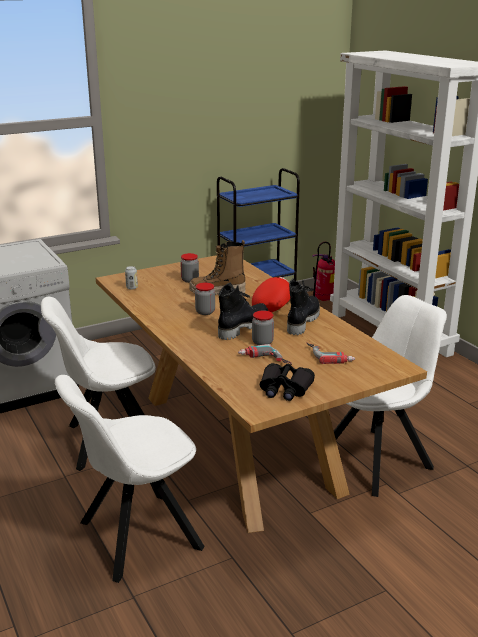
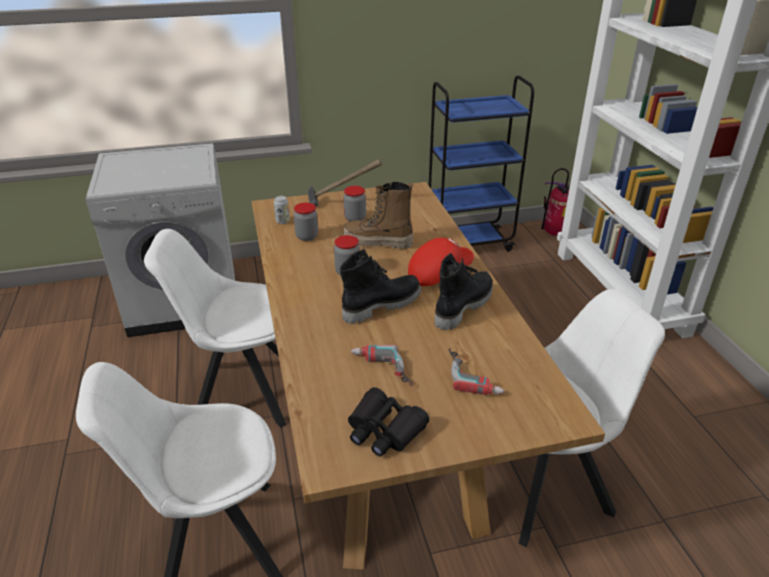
camera: 15 degrees right, 10 degrees up
jar [252,310,274,345] -> jar moved to [294,203,318,241]
none -> hammer [308,159,382,207]

